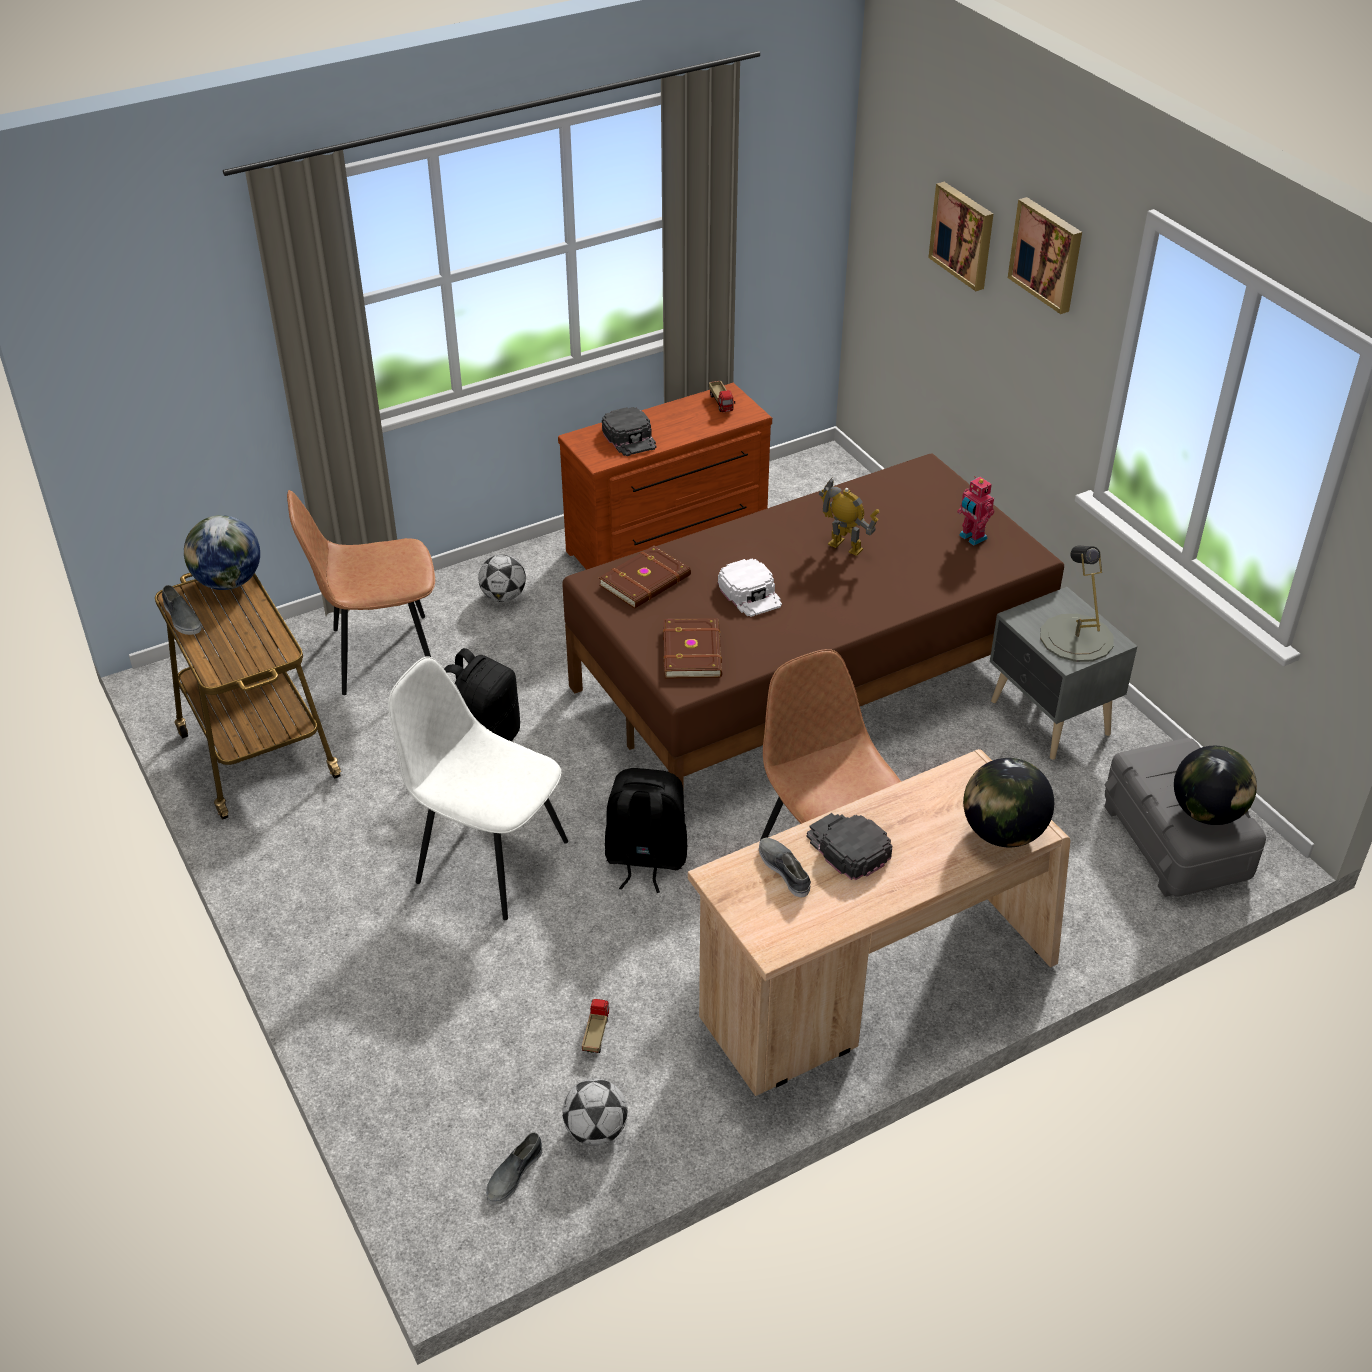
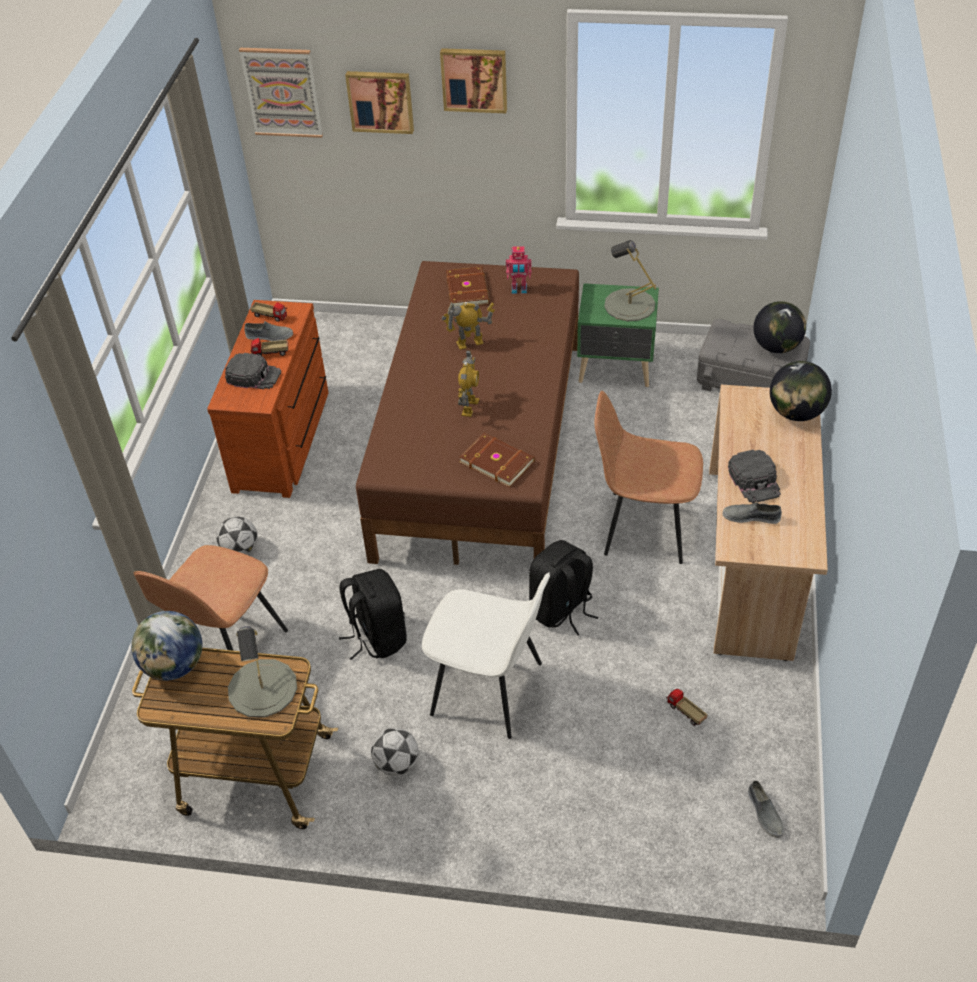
camera: 50 degrees left, 5 degrees up
grey shoe [162,585,202,635] -> grey shoe moved to [244,321,293,341]
white chair [388,657,568,920] -> white chair turned 135 degrees counterclockwise [422,572,550,739]
football [562,1079,628,1146] -> football moved to [371,728,418,776]
brown book [599,546,691,608] -> brown book moved to [446,266,490,307]
white cap [718,558,782,617] -> toy robot [458,350,479,417]
black cap [806,813,892,881] -> black cap turned 105 degrees counterclockwise [728,450,781,503]
grey nightstand [990,587,1138,760] -> green nightstand [577,283,659,387]
none -> grey table lamp [228,626,297,717]
none -> picture [239,48,323,138]
none -> toy truck [251,338,288,356]

